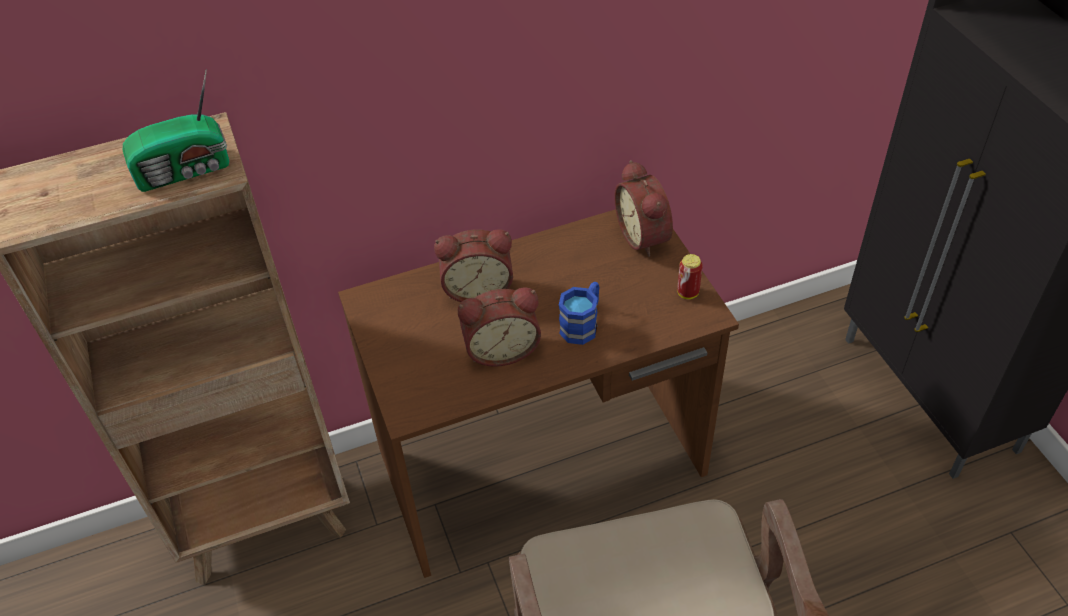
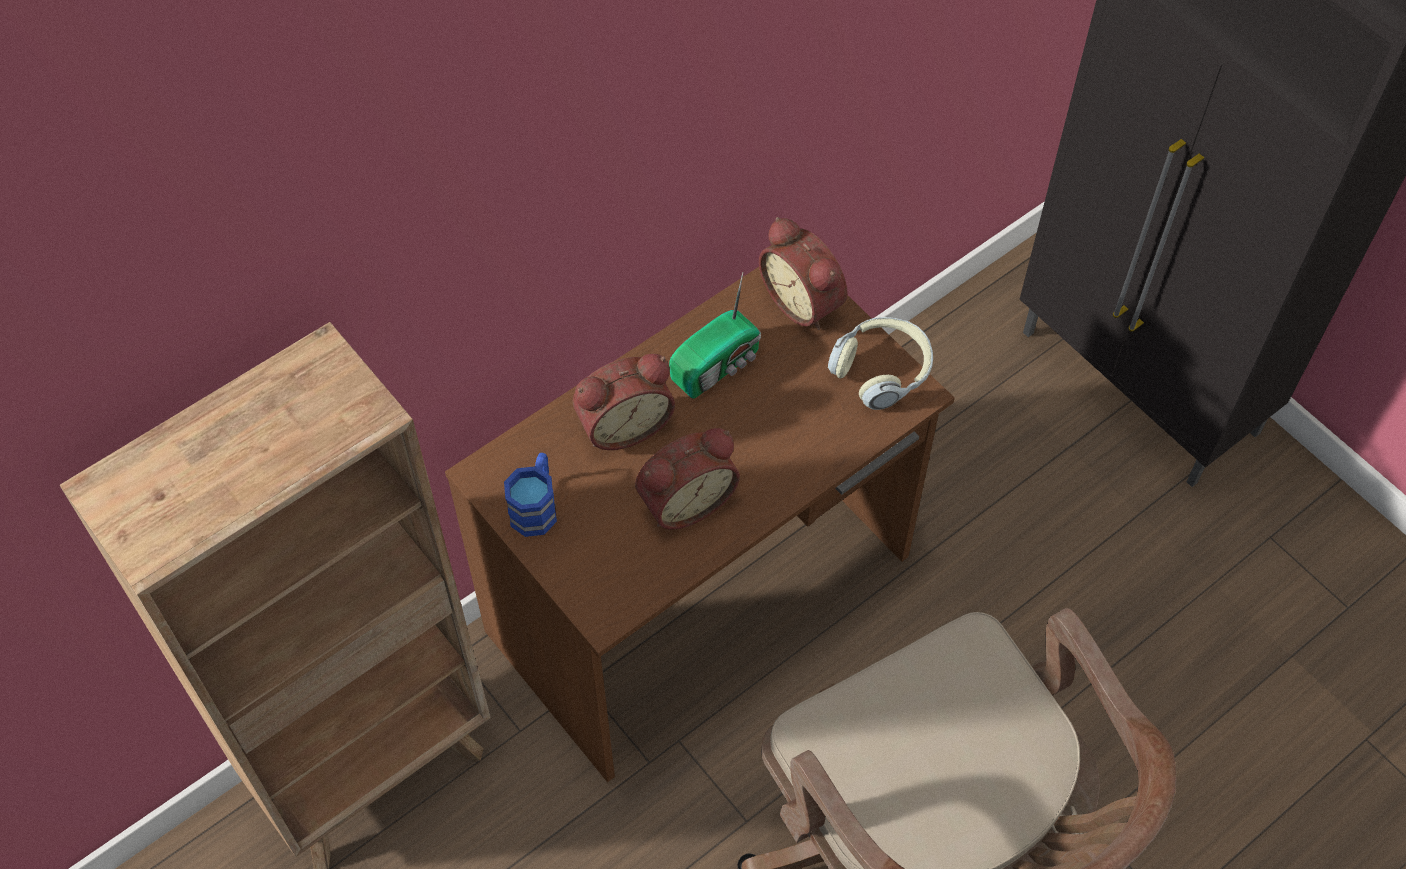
camera: 20 degrees left, 10 degrees up
radio [123,69,229,192] -> radio moved to [669,272,761,399]
blue mug [559,282,599,345] -> blue mug moved to [504,453,557,537]
can [677,254,703,299] -> headphones [828,317,933,410]

